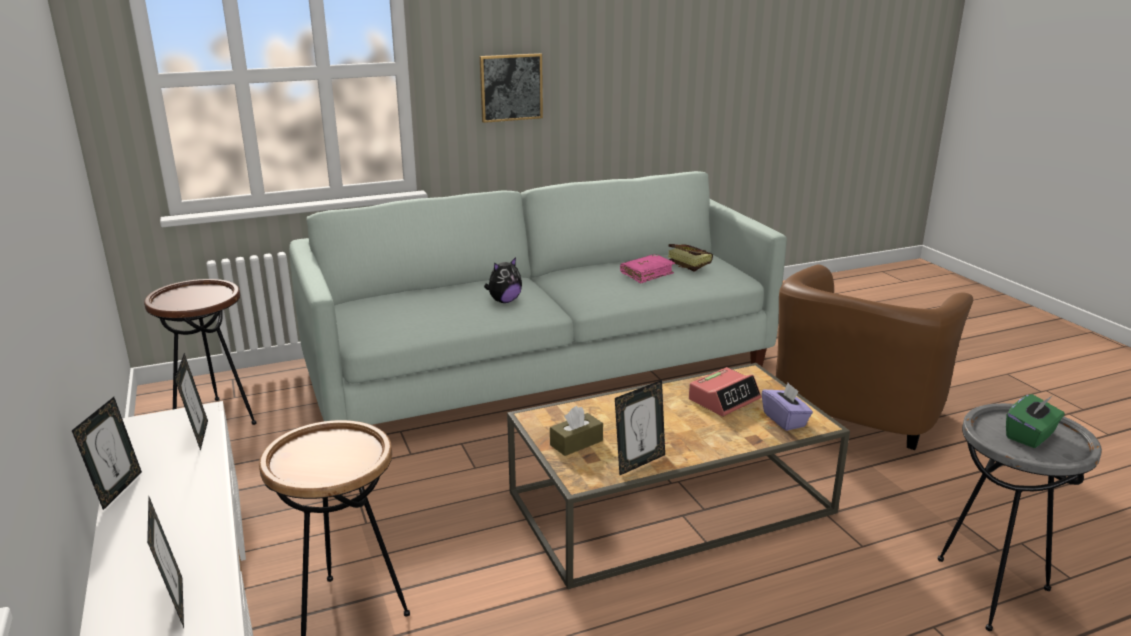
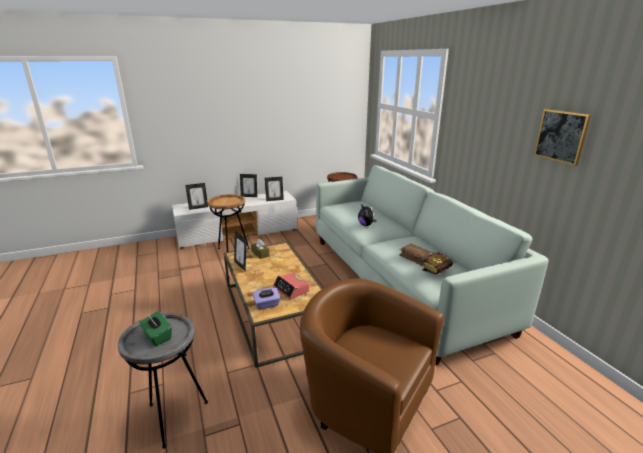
camera: 90 degrees right, 0 degrees up
picture [480,53,543,123] -> picture moved to [534,109,591,166]
pink book [620,254,675,283] -> brown book [400,244,434,266]

